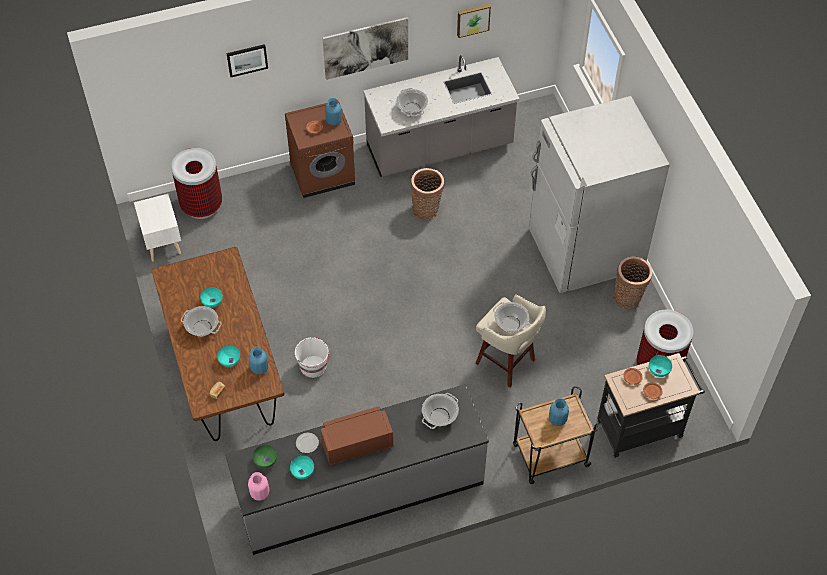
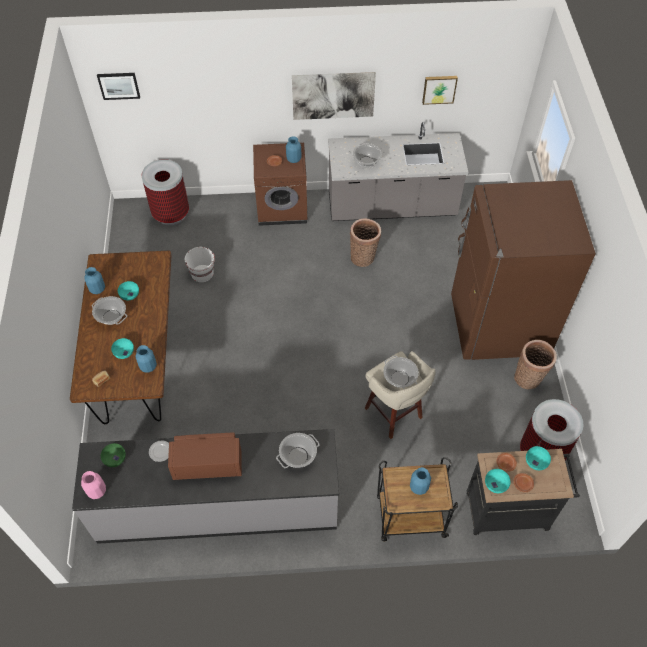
camera: 15 degrees right, 0 degrees up
white nightstand [134,194,181,261] -> none
picture [226,44,268,77] -> picture moved to [97,73,140,100]
turquoise bowl [290,456,314,479] -> turquoise bowl moved to [485,469,510,493]
white bucket [295,337,330,378] -> white bucket moved to [185,247,215,282]
white fridge [529,96,670,293] -> brown fridge [451,180,596,360]
none -> blue vase [84,267,105,294]

